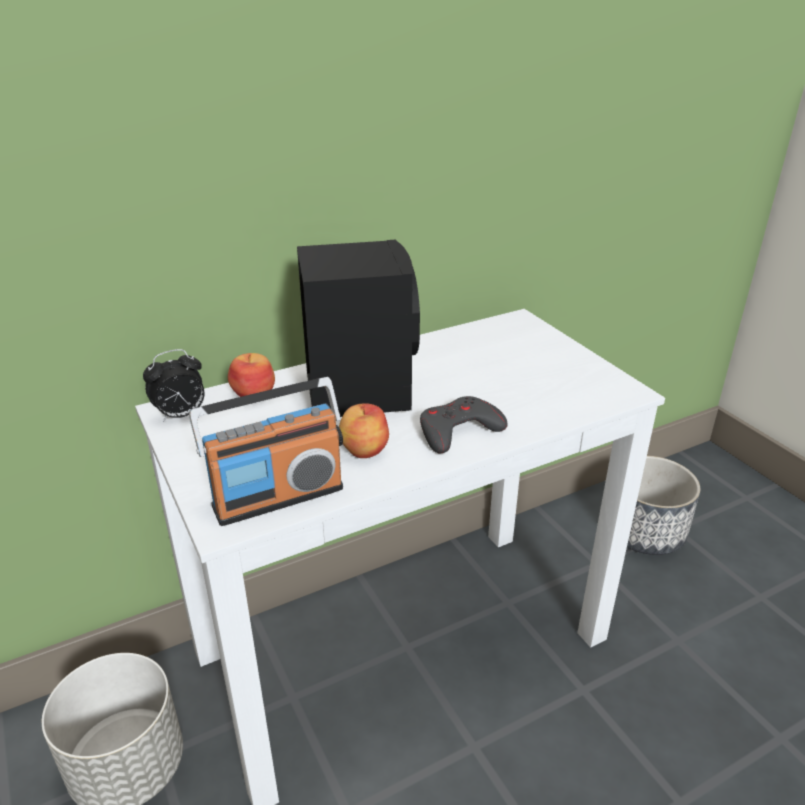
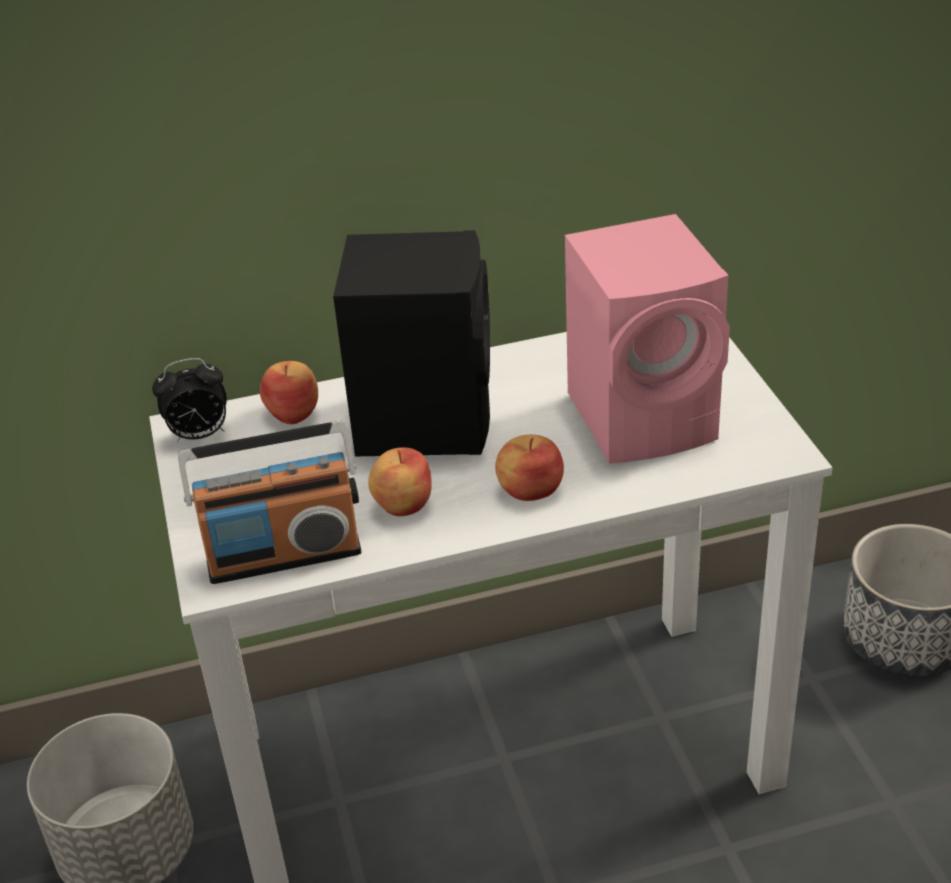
camera: 15 degrees right, 5 degrees up
grey game controller [420,396,508,454] -> apple [495,435,564,501]
none -> pink speaker [565,214,730,464]

